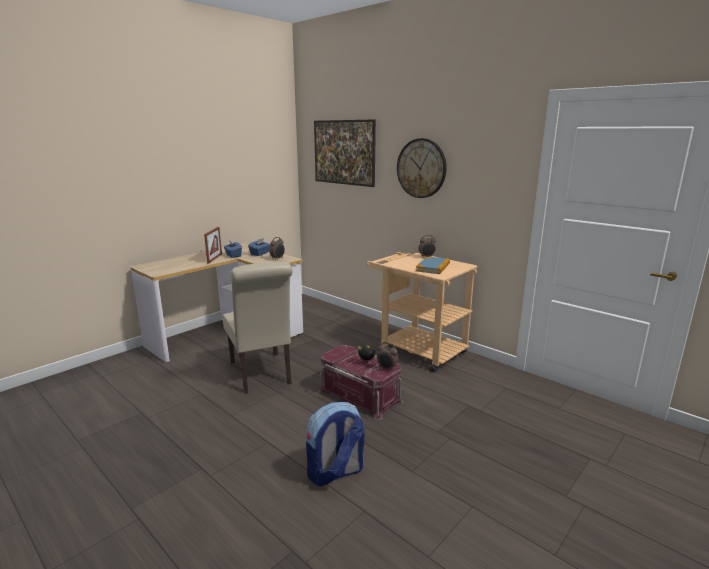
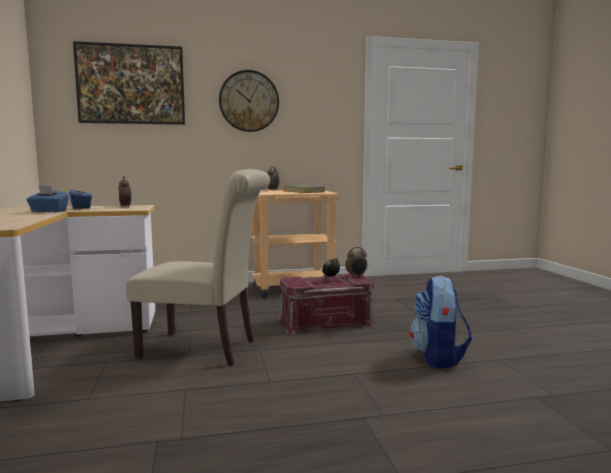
camera: 55 degrees left, 10 degrees down
picture frame [204,227,222,264] -> none

